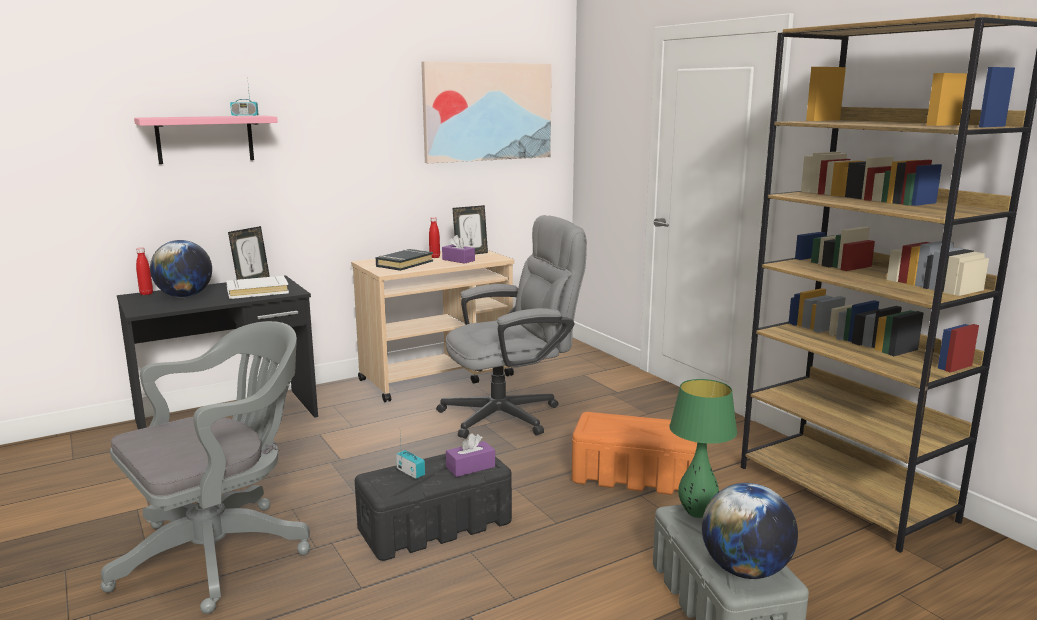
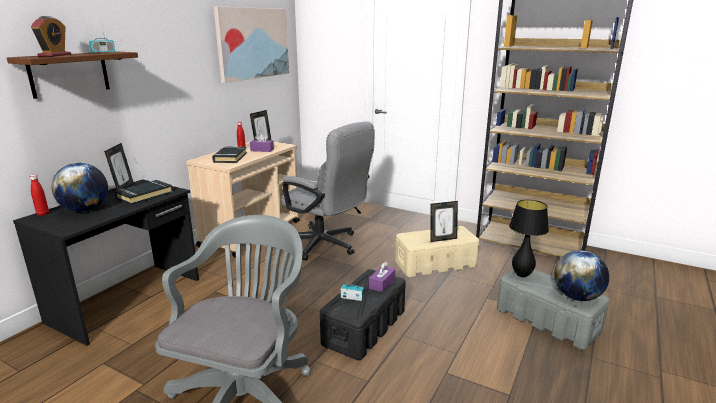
camera: 30 degrees left, 5 degrees up
pink shelf [134,116,278,164] -> brown shelf [7,51,138,99]
white book [226,276,289,299] -> black book [115,180,173,205]
grey office chair [436,215,587,439] -> grey office chair turned 90 degrees clockwise [281,121,375,261]
orange storage box [572,412,697,495] -> beige storage box [395,226,479,278]
green table lamp [669,379,737,518] -> black table lamp [509,200,549,277]
none -> alarm clock [31,16,71,57]
none -> picture frame [430,201,458,242]

